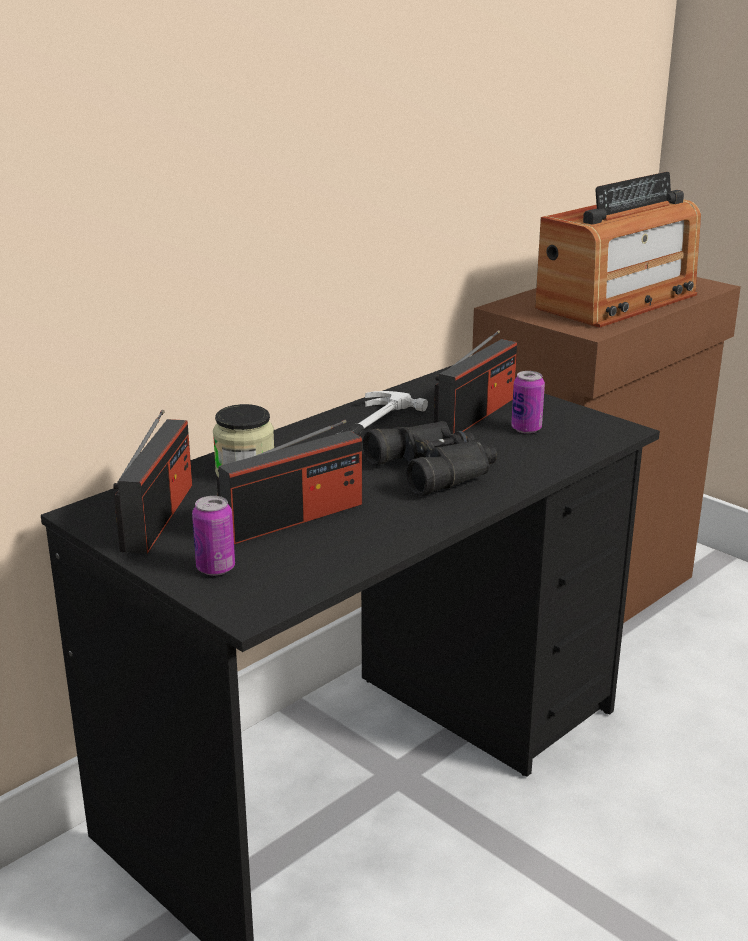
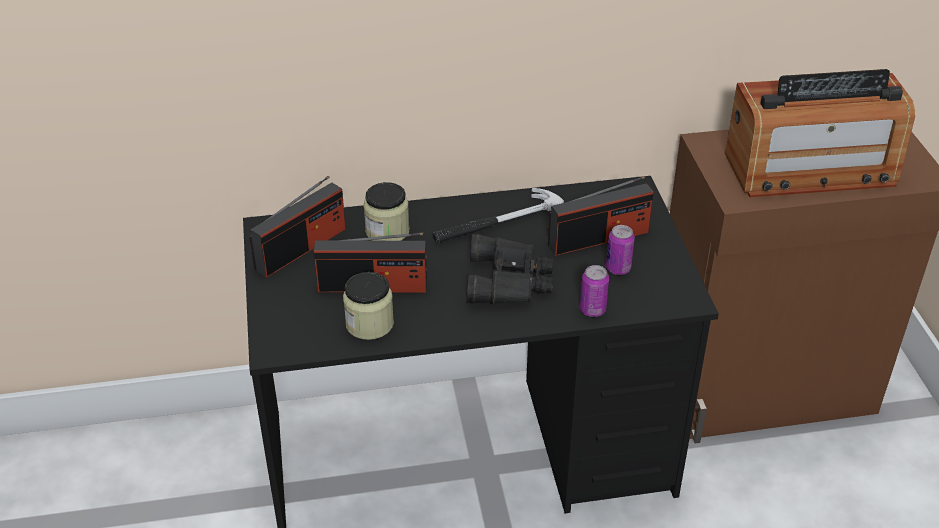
camera: 35 degrees right, 15 degrees up
can [192,496,235,576] -> can moved to [580,265,609,317]
none -> jar [343,272,394,340]

